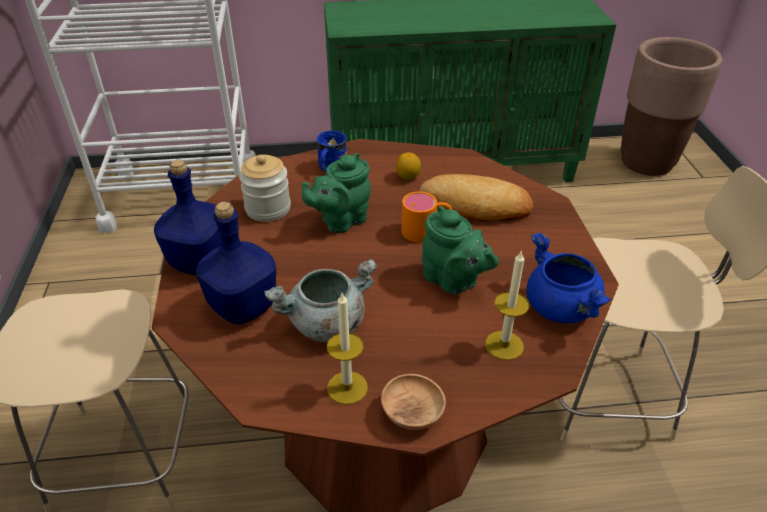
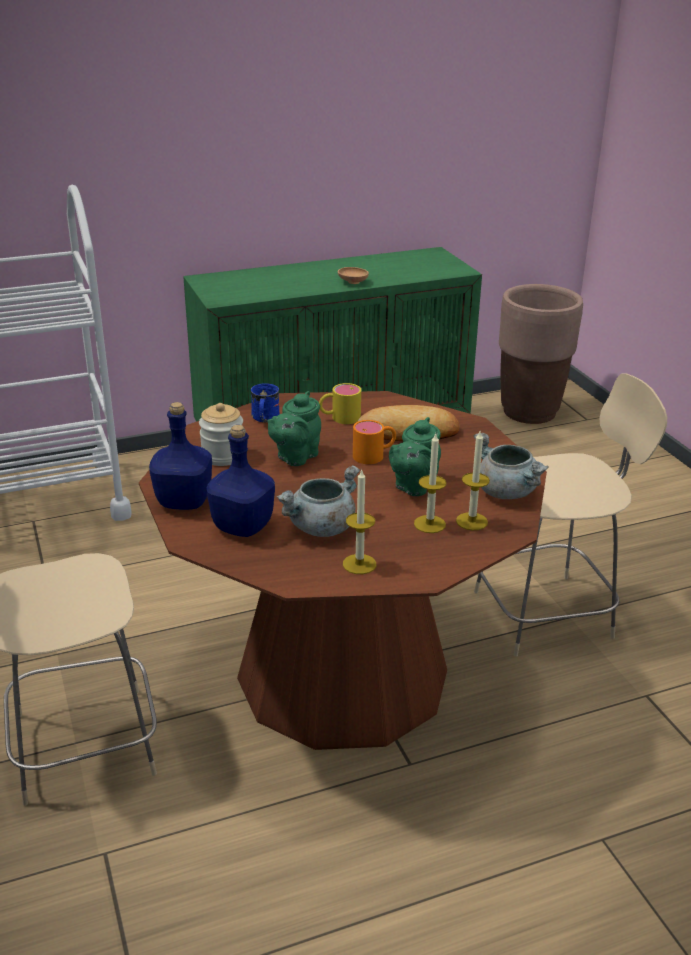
camera: 15 degrees left, 10 degrees down
brown bowl [381,374,446,430] -> brown bowl moved to [338,267,369,284]
lemon [396,152,421,180] -> yellow mug [319,383,361,424]
green teapot [422,206,499,294] -> green teapot turned 90 degrees clockwise [389,417,441,496]
blue cooking pot [526,233,611,323] -> grey cooking pot [473,433,549,499]
none -> candle [414,434,446,533]

